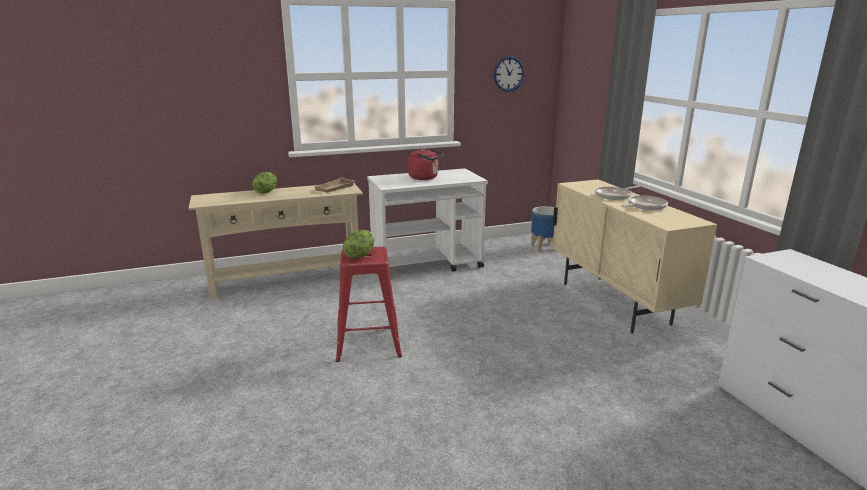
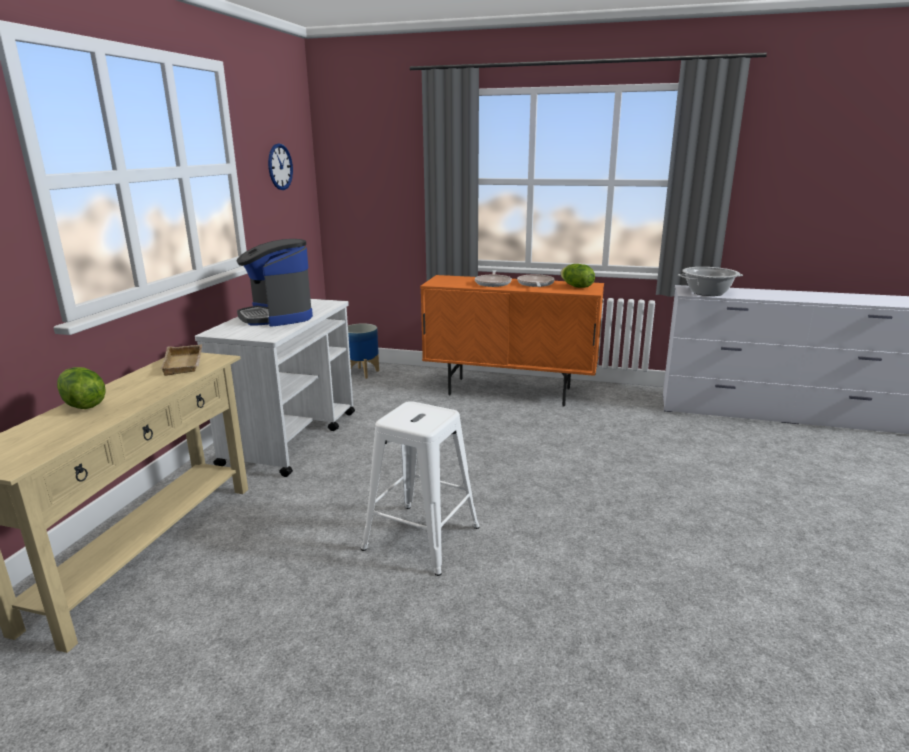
camera: 55 degrees left, 0 degrees up
red stool [336,247,402,362] -> white stool [361,401,480,576]
lettuce [343,230,374,258] -> lettuce moved to [560,264,595,288]
red kettle [408,148,444,180] -> coffee machine [237,239,313,327]
beige cabinet [552,179,717,334] -> orange cabinet [420,275,604,407]
none -> cooking pot [678,267,743,296]

